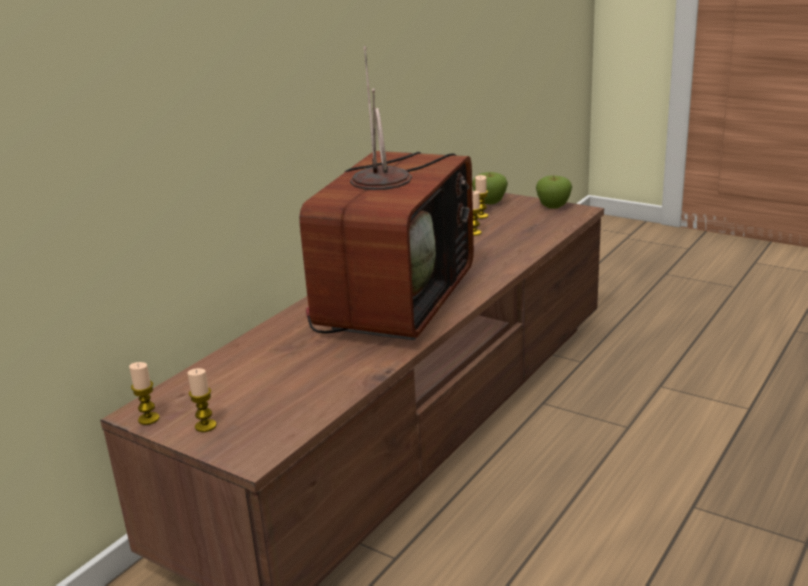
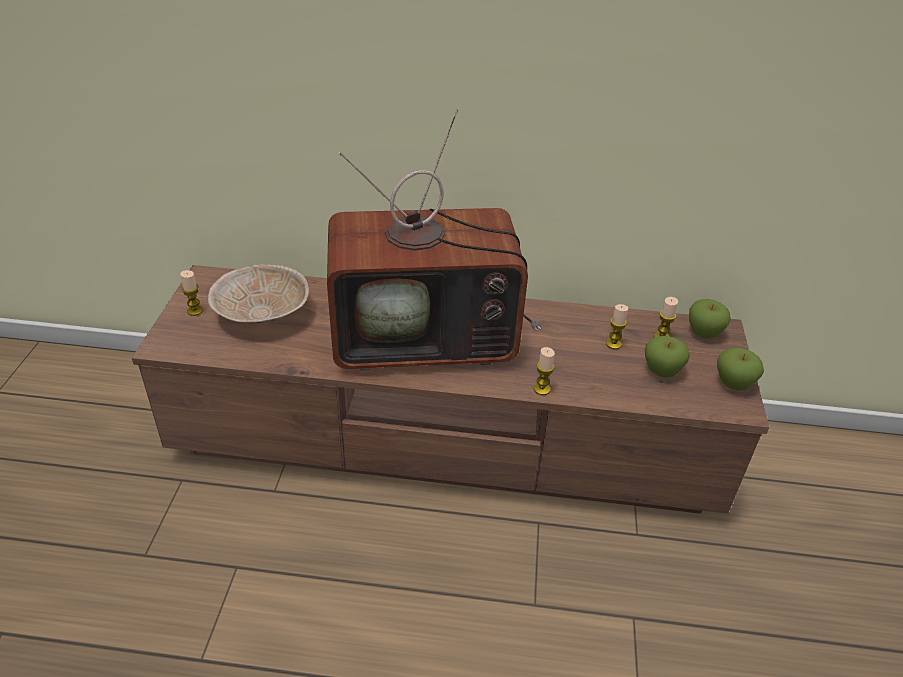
camera: 60 degrees right, 15 degrees up
candle [129,362,160,425] -> candle moved to [534,347,555,395]
none -> beige bowl [208,264,309,324]
none -> apple [645,336,690,378]

